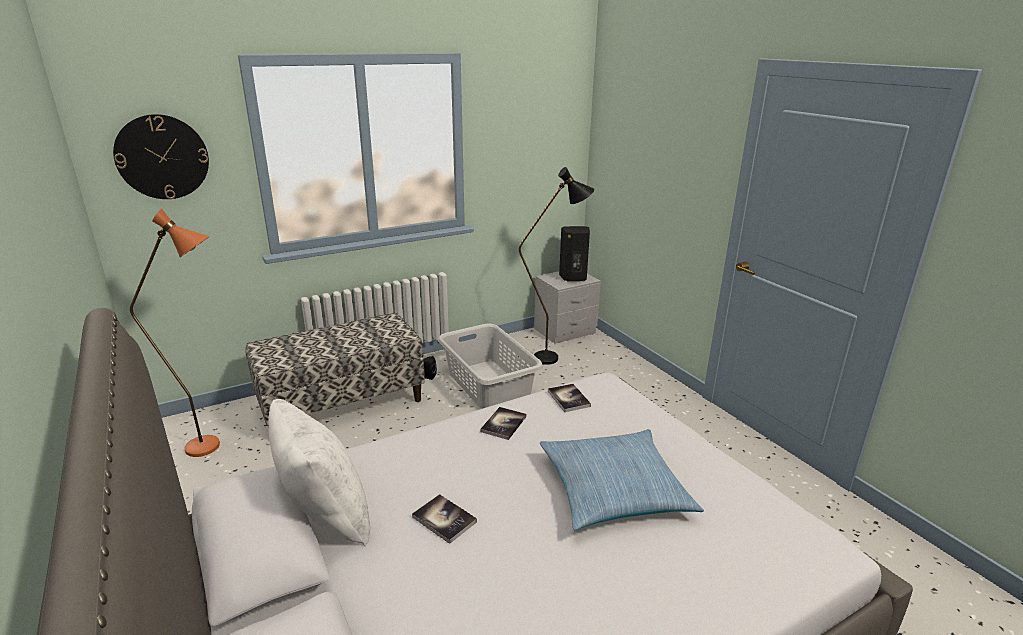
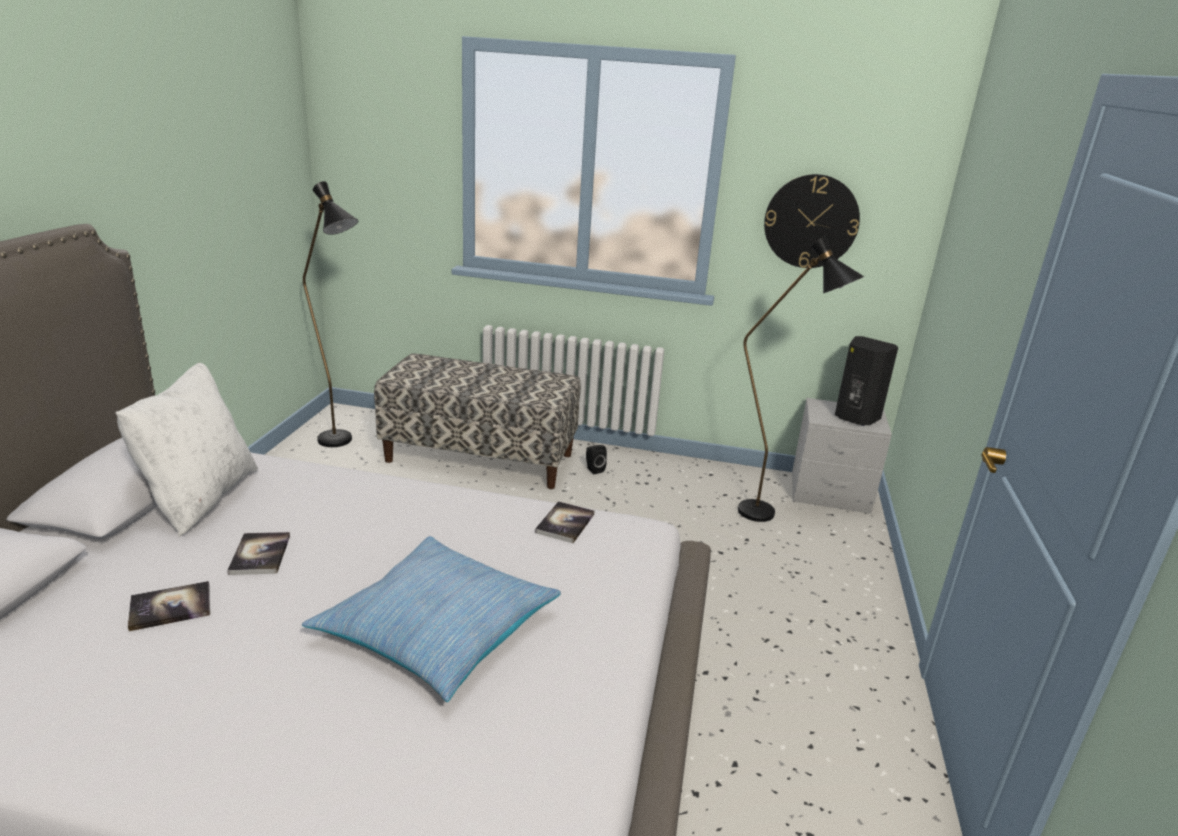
camera: 40 degrees right, 0 degrees up
wall clock [113,114,209,199] -> wall clock moved to [764,174,860,268]
orange floor lamp [130,209,220,457] -> black floor lamp [303,181,358,447]
grey laundry basket [438,323,543,409] -> none
book [480,407,527,440] -> book moved to [128,581,210,631]

